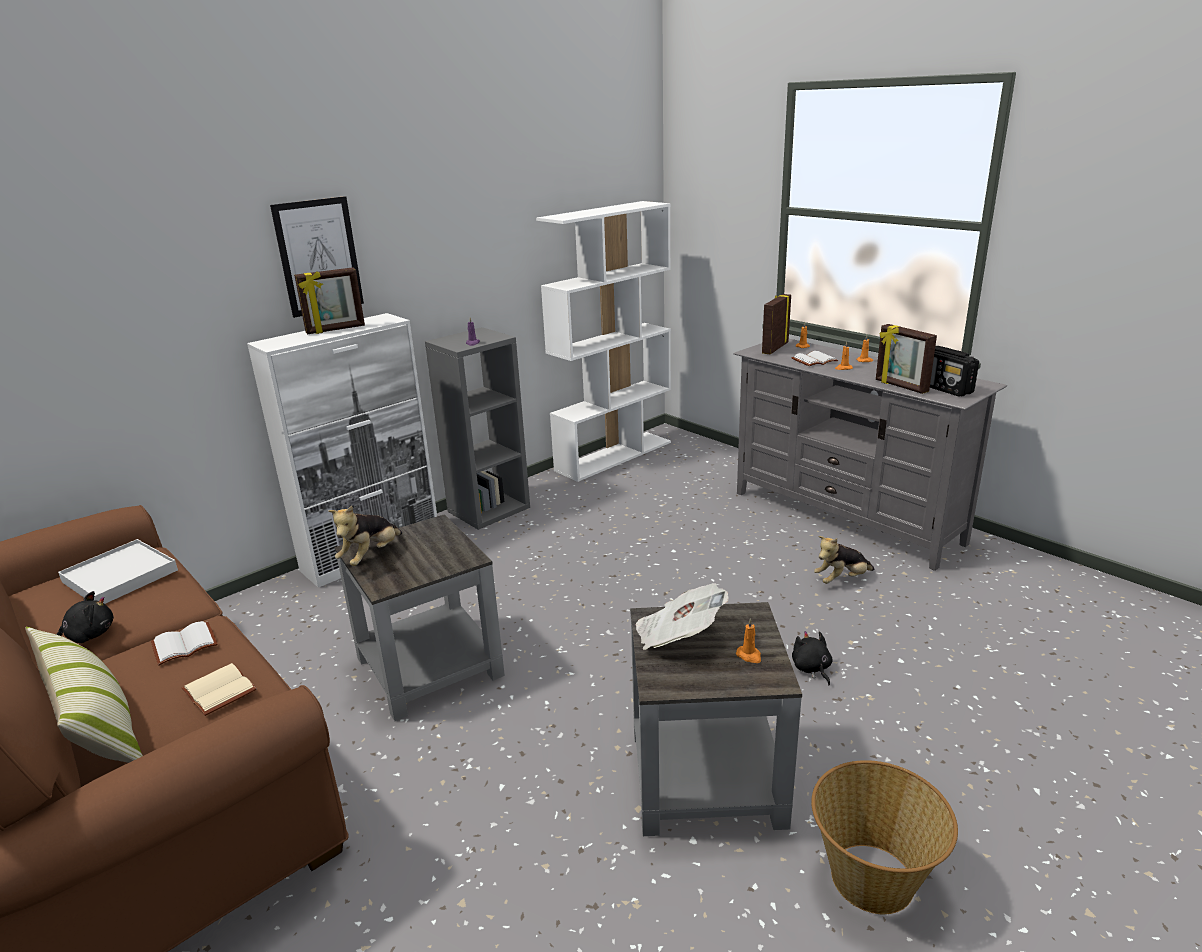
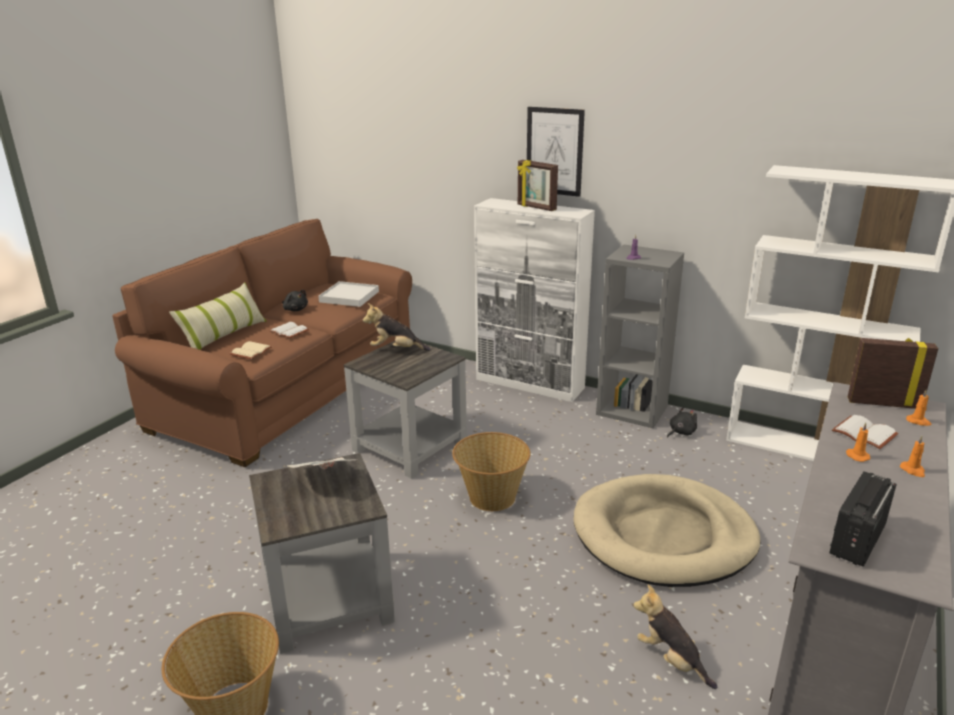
camera: 70 degrees right, 0 degrees up
orange candle [736,618,761,663] -> none
black plush toy [792,631,832,686] -> black plush toy moved to [667,407,697,438]
picture frame [876,324,937,394] -> none
none -> basket [452,432,530,511]
none -> beige dog bed [573,474,760,587]

